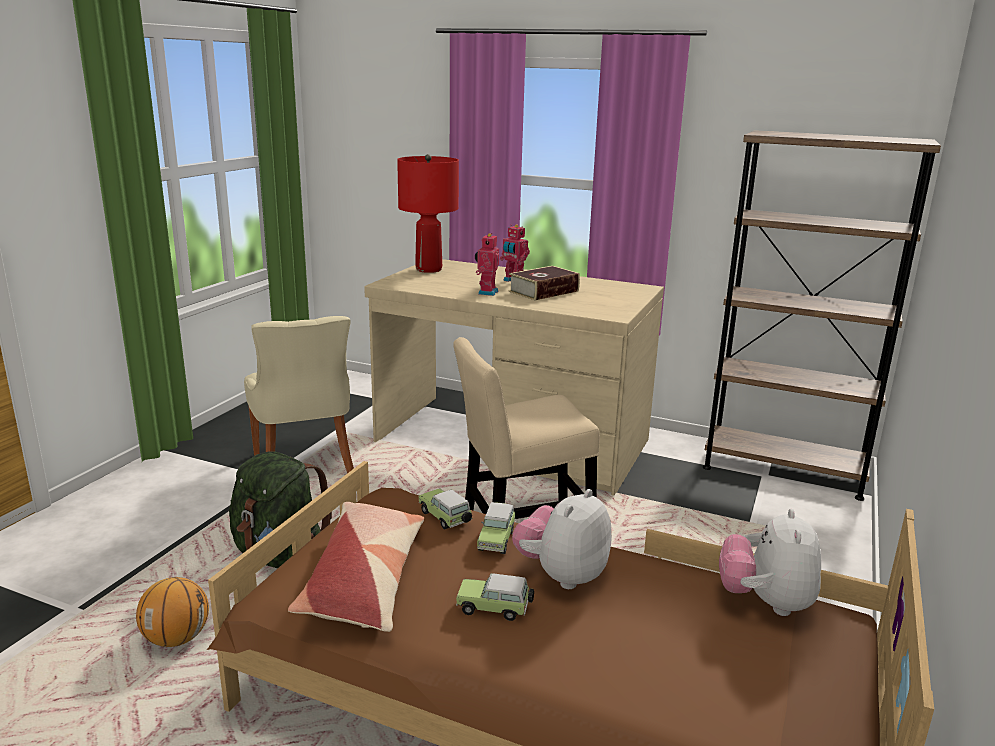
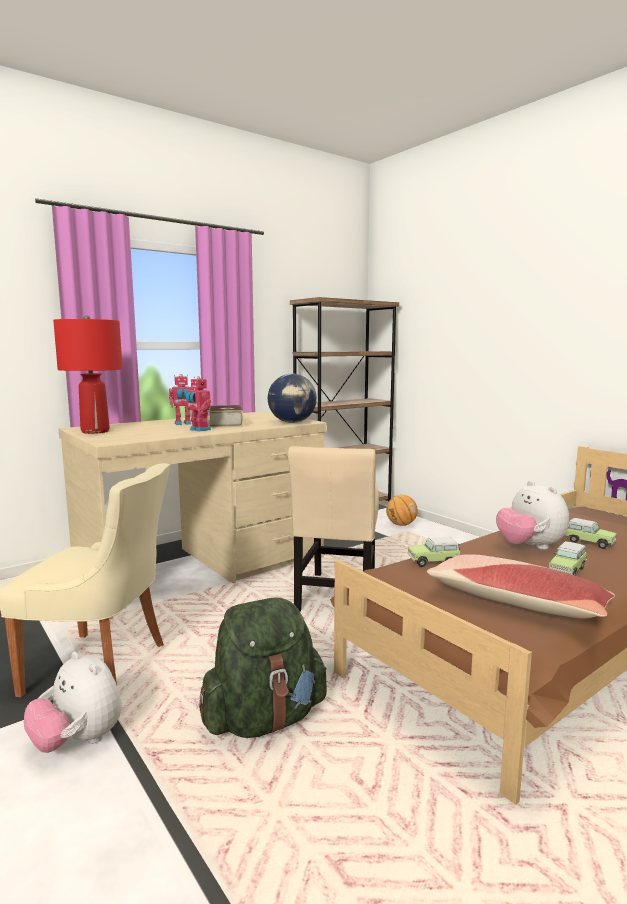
camera: 60 degrees left, 10 degrees down
basketball [136,577,209,647] -> basketball moved to [386,495,418,526]
toy car [477,502,516,554] -> toy car moved to [565,518,617,549]
plush toy [719,509,821,616] -> plush toy moved to [24,652,122,753]
none -> globe [268,374,317,423]

